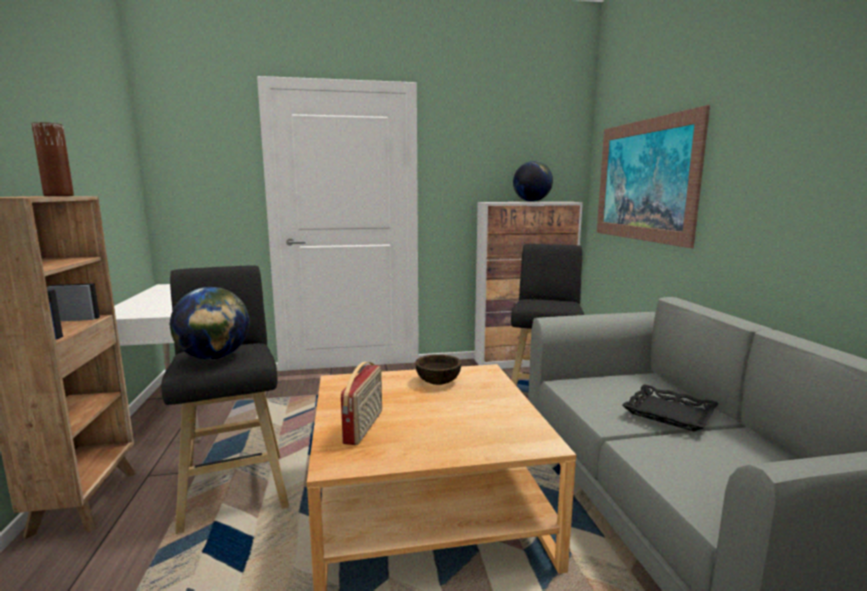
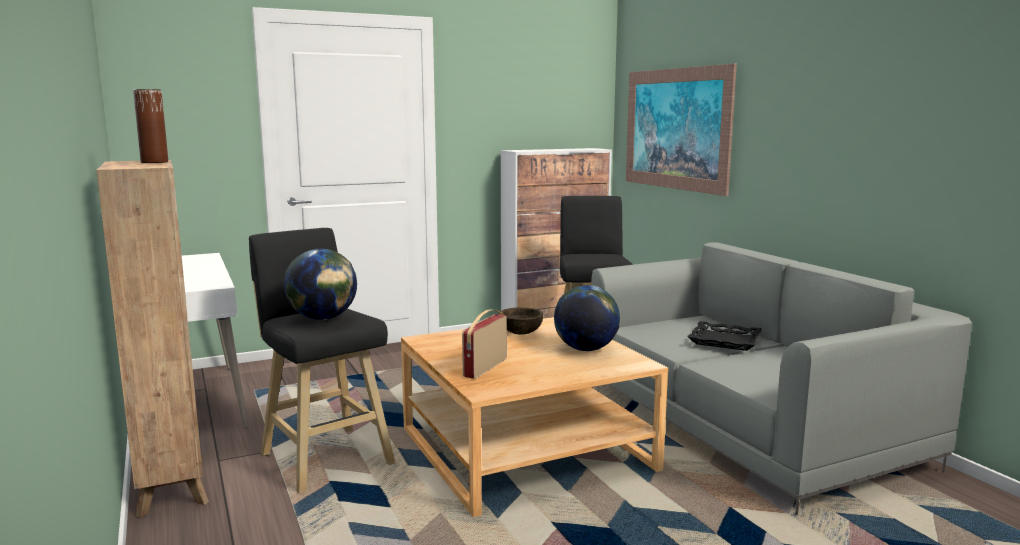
camera: 15 degrees left, 0 degrees up
radio [341,362,382,445] -> radio turned 150 degrees counterclockwise [462,309,507,379]
globe [513,161,553,202] -> globe moved to [554,285,620,351]

